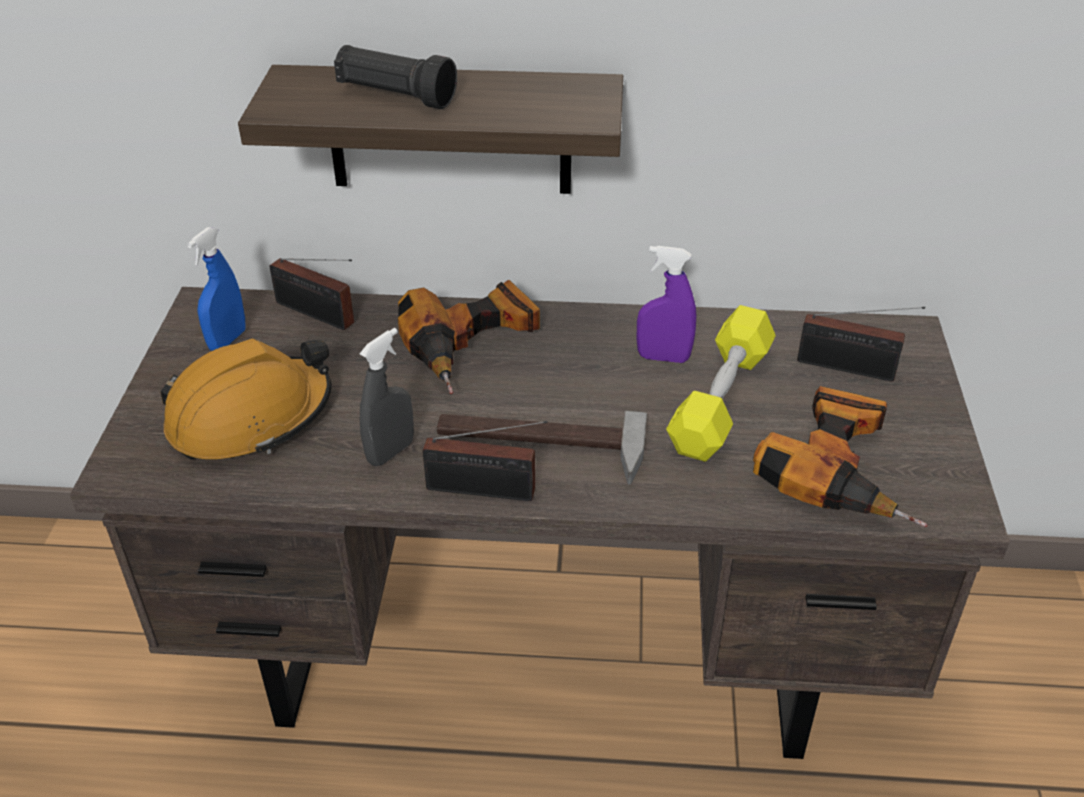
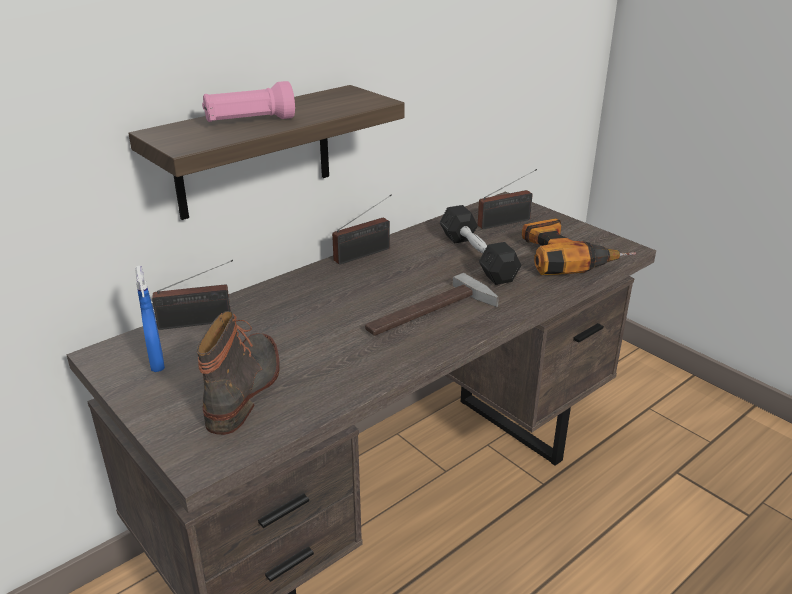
camera: 45 degrees left, 10 degrees down
orange hard hat [160,339,331,460] -> boot [197,311,280,435]
black flashlight [334,45,457,109] -> pink flashlight [202,81,295,122]
grey spray bottle [360,328,414,466] -> none
power drill [398,280,540,394] -> none
radio [423,421,547,501] -> radio moved to [332,195,392,265]
purple spray bottle [636,246,696,363] -> none
yellow dumbbell [666,305,776,462] -> black dumbbell [440,205,521,285]

